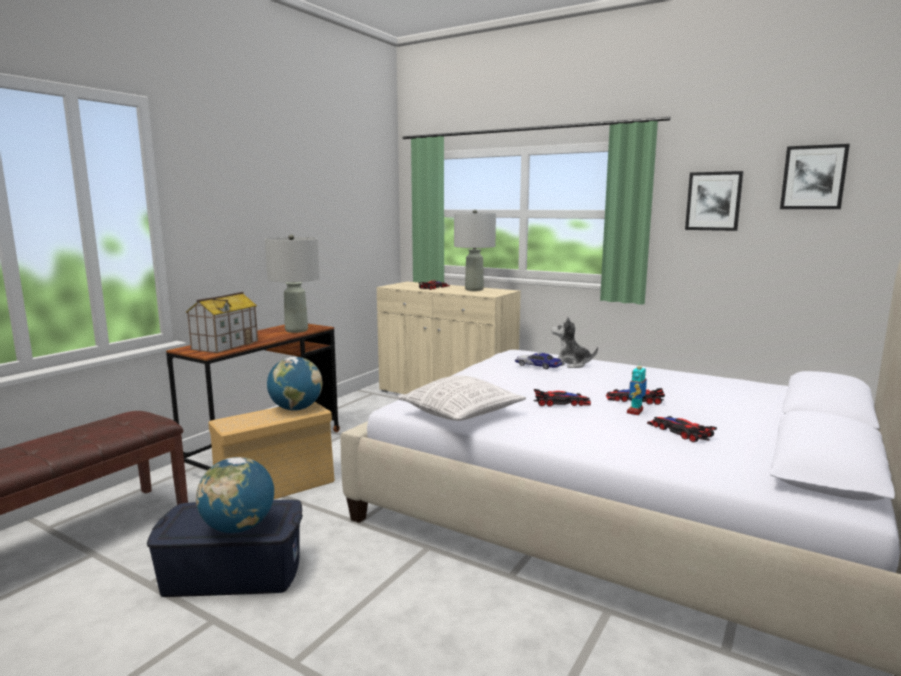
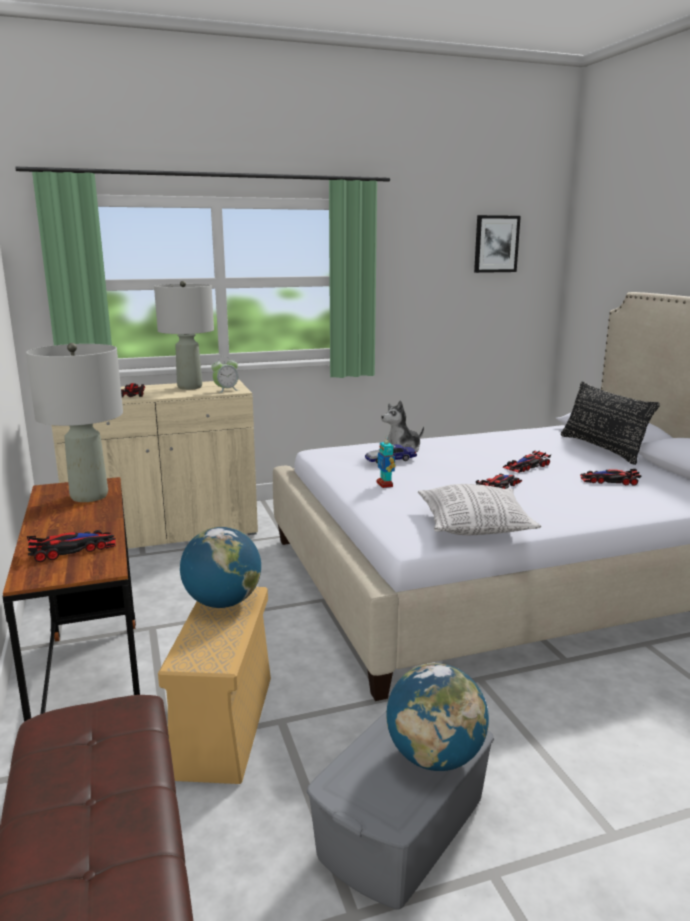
camera: 50 degrees left, 5 degrees up
blue storage box [147,500,303,597] -> grey storage box [307,711,494,909]
toy house [186,292,258,353] -> toy car [27,530,116,562]
toy robot [627,361,647,415] -> toy robot moved to [377,437,396,488]
picture [685,171,743,231] -> none
none -> alarm clock [211,356,238,393]
none -> black pillow [561,382,660,465]

